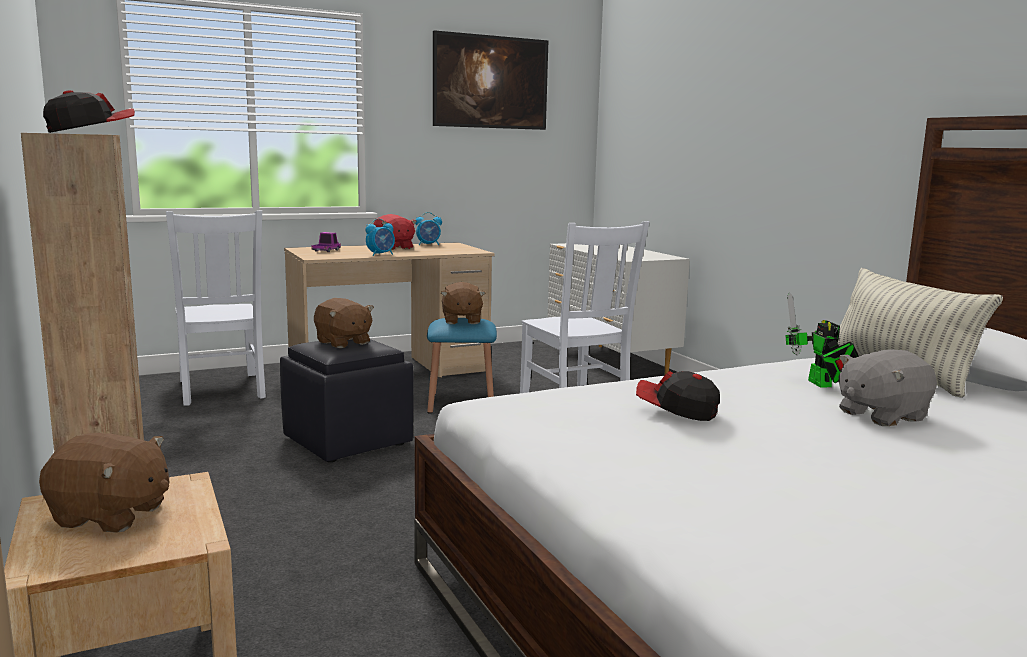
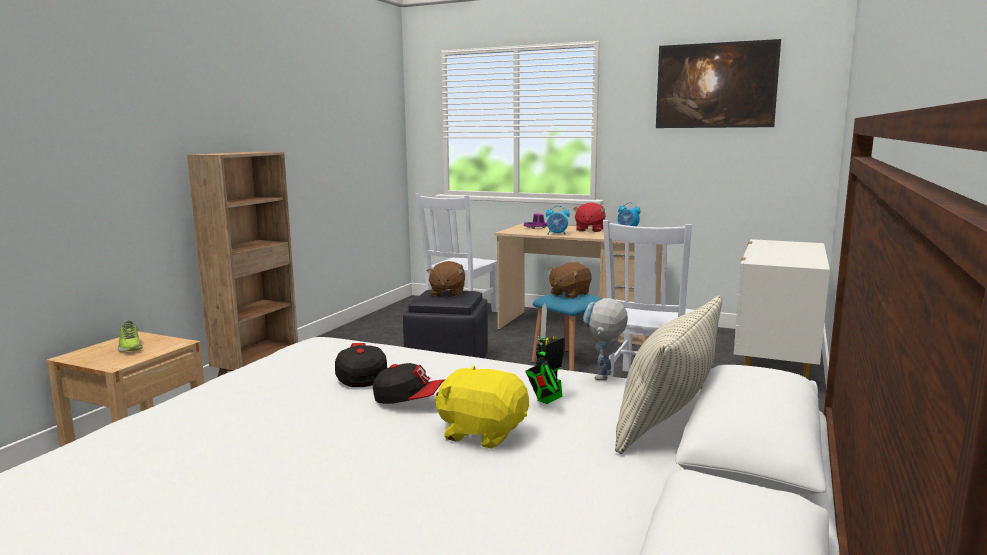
camera: 50 degrees right, 0 degrees up
brown plush toy [39,433,169,533] -> shoe [118,321,143,352]
cap [43,90,135,133] -> cap moved to [373,363,445,404]
grey plush toy [839,349,937,426] -> yellow plush toy [435,366,529,449]
none -> toy robot [583,298,628,380]

